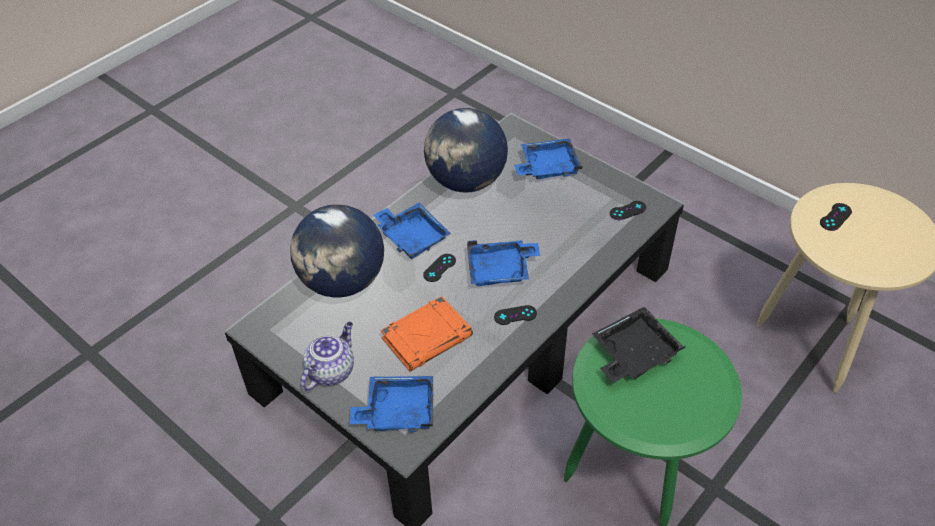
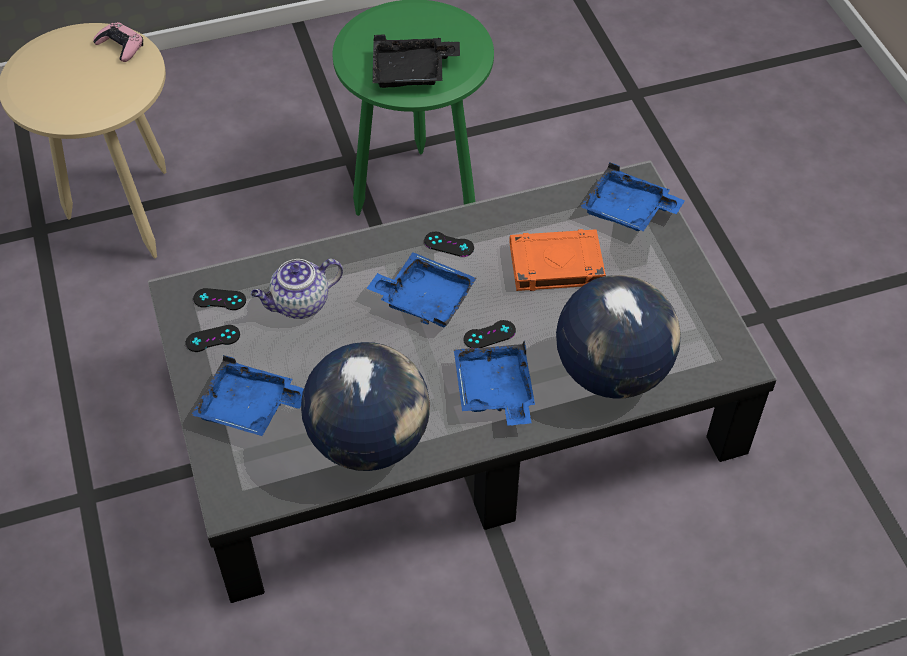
camera: 150 degrees left, 5 degrees up
teapot [300,322,354,391] -> teapot moved to [251,259,343,319]
black game controller [820,203,852,231] -> black game controller moved to [186,325,240,352]
none -> pink game controller [93,22,143,62]

